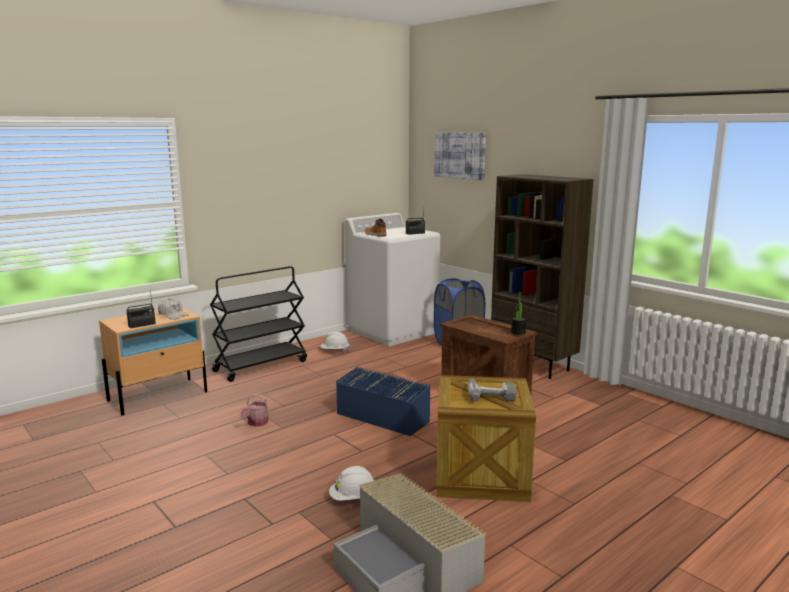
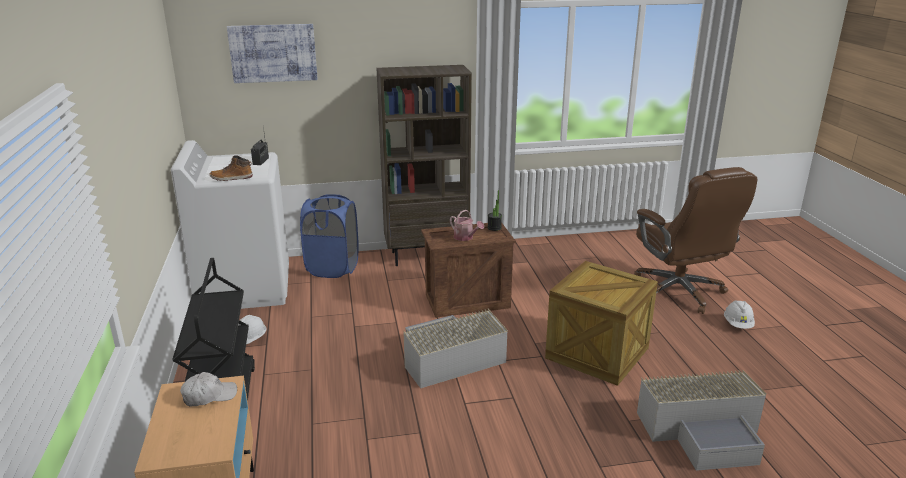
camera: 60 degrees left, 10 degrees up
radio [127,289,156,328] -> none
watering can [241,394,268,427] -> watering can moved to [450,210,484,241]
white hard hat [329,466,375,501] -> white hard hat moved to [724,300,755,329]
blue storage box [336,367,431,436] -> grey storage box [403,309,508,388]
power drill [468,378,516,402] -> none
none -> brown office chair [634,167,757,314]

